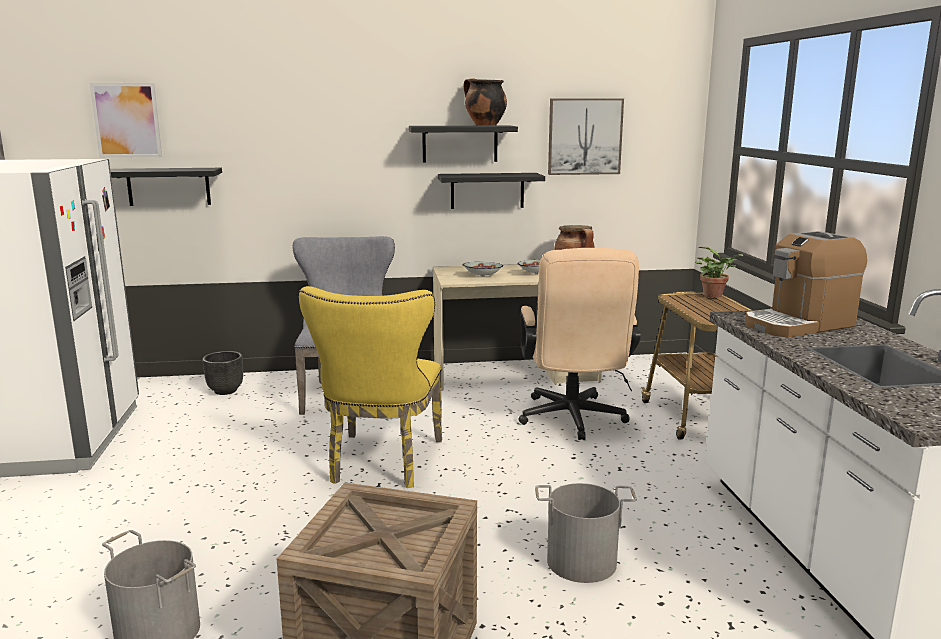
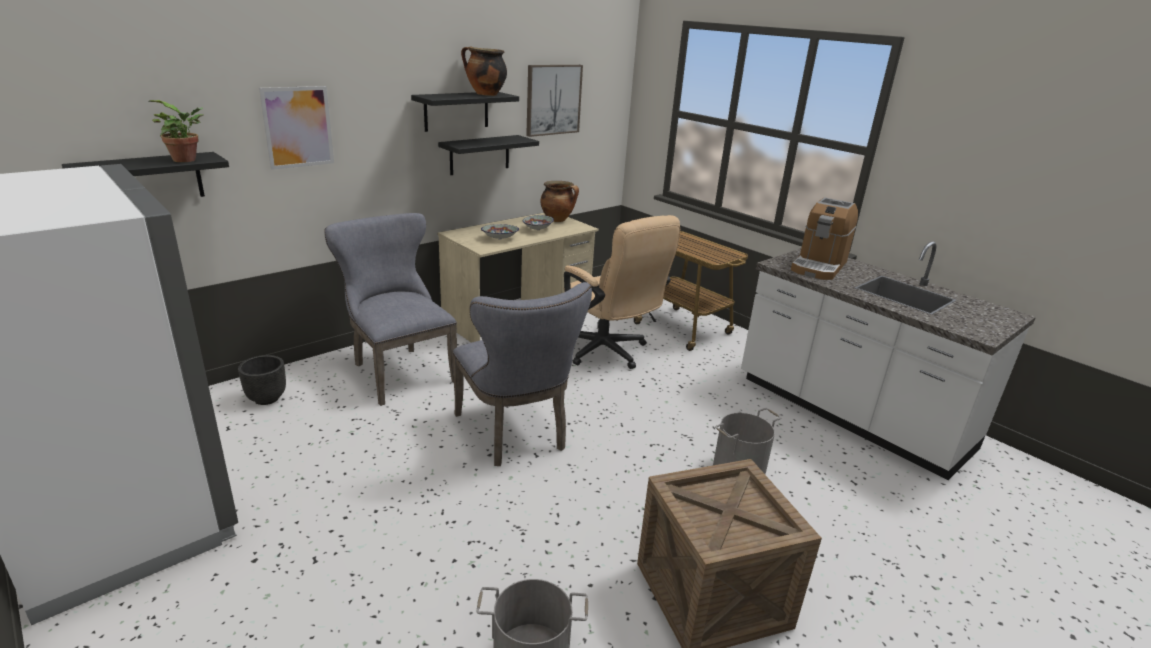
camera: 35 degrees left, 10 degrees up
picture [90,83,162,158] -> picture moved to [259,86,334,170]
yellow chair [299,286,442,488] -> grey chair [453,282,592,466]
potted plant [695,247,743,298] -> potted plant moved to [148,100,204,162]

